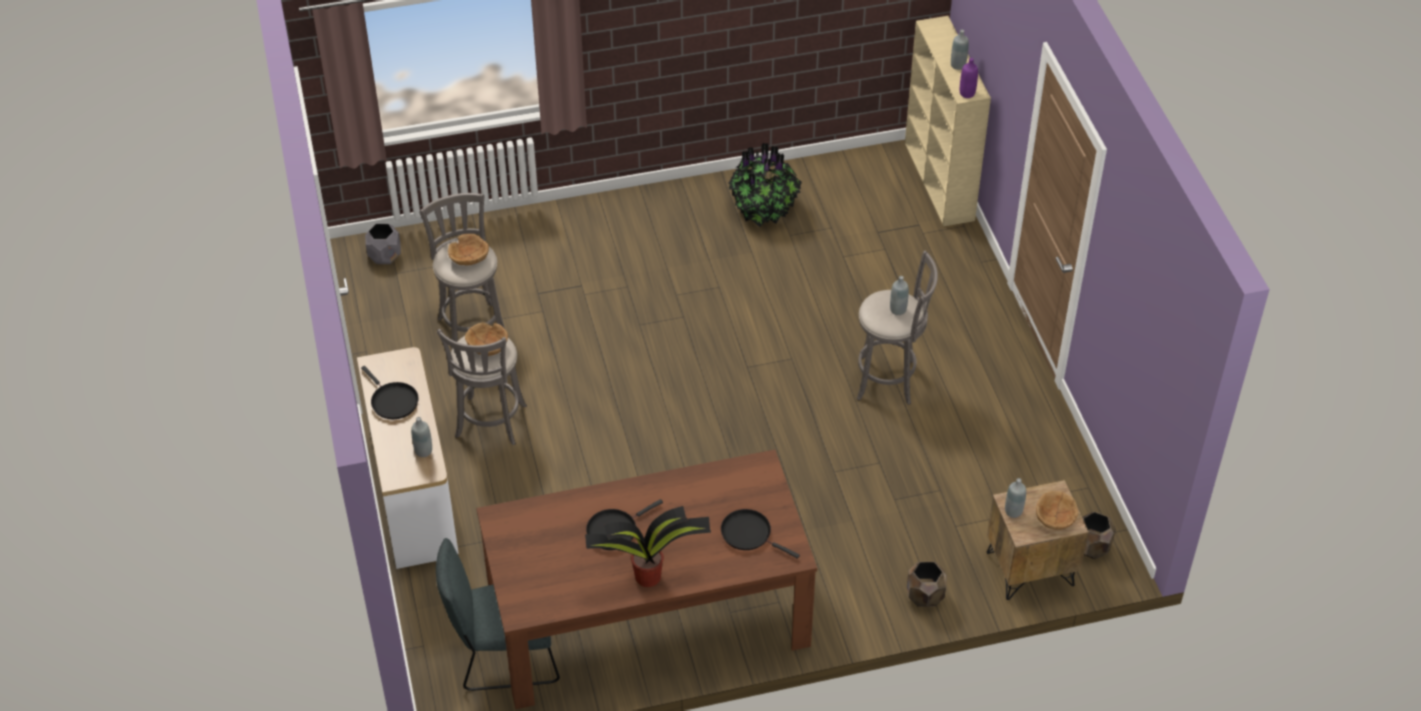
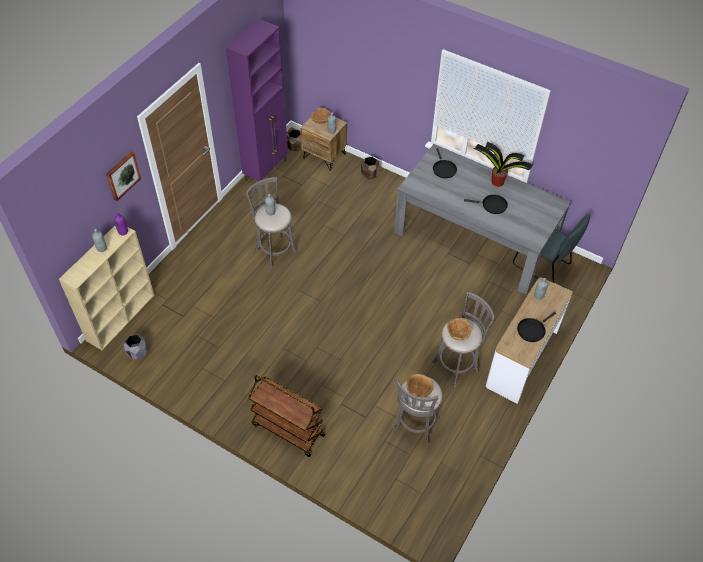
camera: 135 degrees left, 5 degrees up
black frying pan [361,366,418,419] -> black frying pan turned 135 degrees counterclockwise [517,312,556,342]
grey planter [365,224,401,264] -> grey planter moved to [124,334,148,360]
brown dining table [476,450,817,709] -> grey dining table [394,144,571,295]
potted plant [729,143,802,227] -> none
none -> picture [106,151,141,201]
none -> purple cabinet [226,19,288,187]
none -> brown cart [248,375,325,457]

